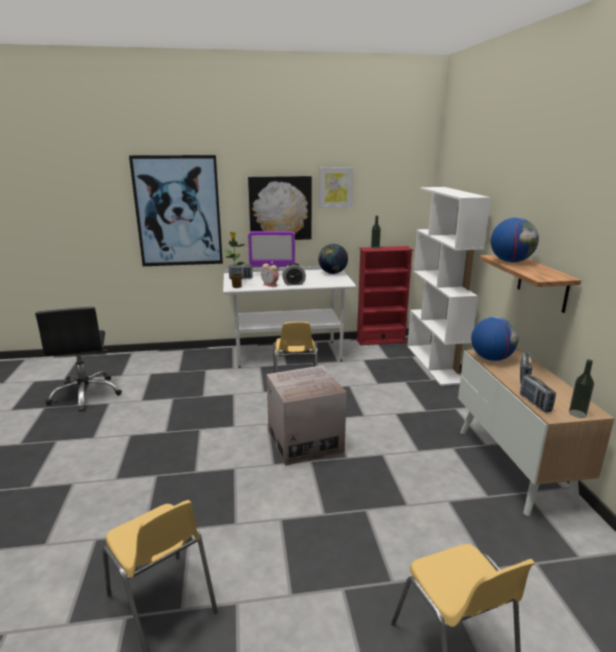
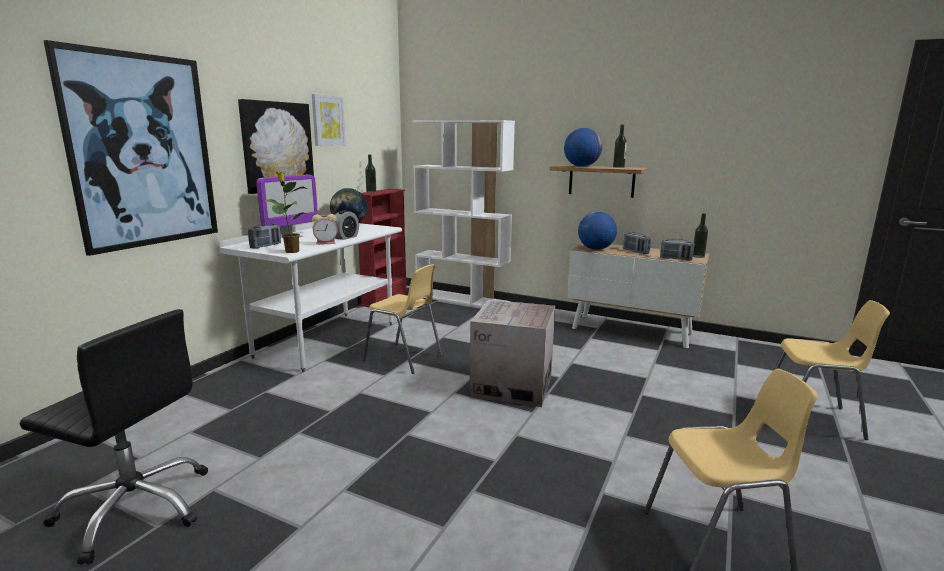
camera: 55 degrees left, 5 degrees down
none -> bottle [613,125,627,168]

